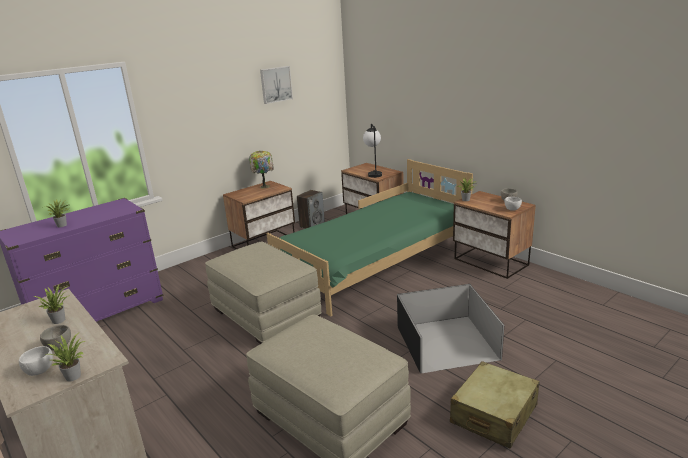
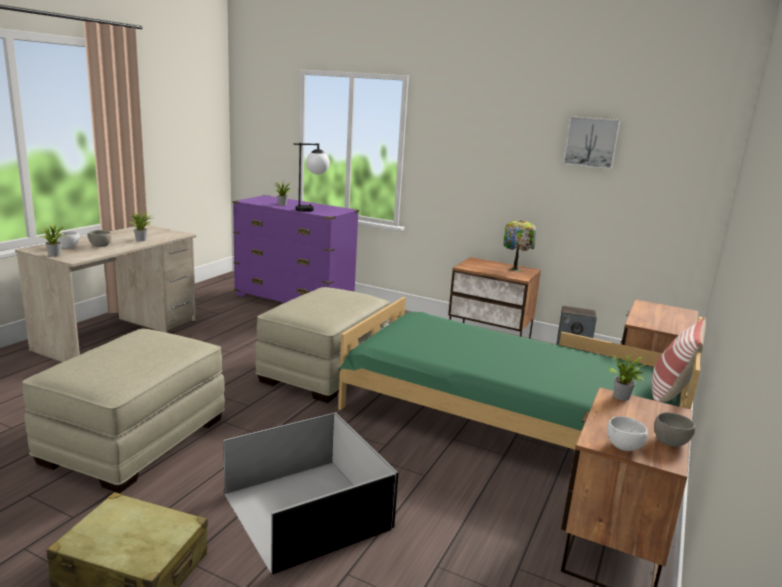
camera: 65 degrees right, 5 degrees down
table lamp [363,124,382,178] -> table lamp moved to [294,143,330,212]
none -> pillow [652,317,706,403]

